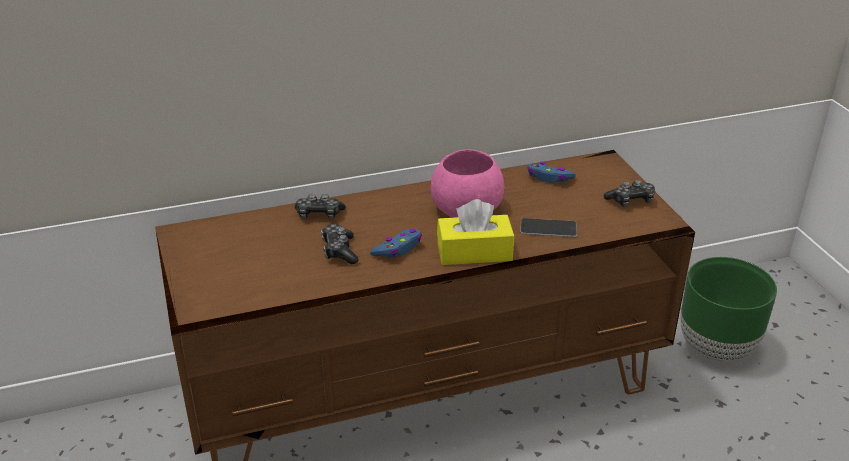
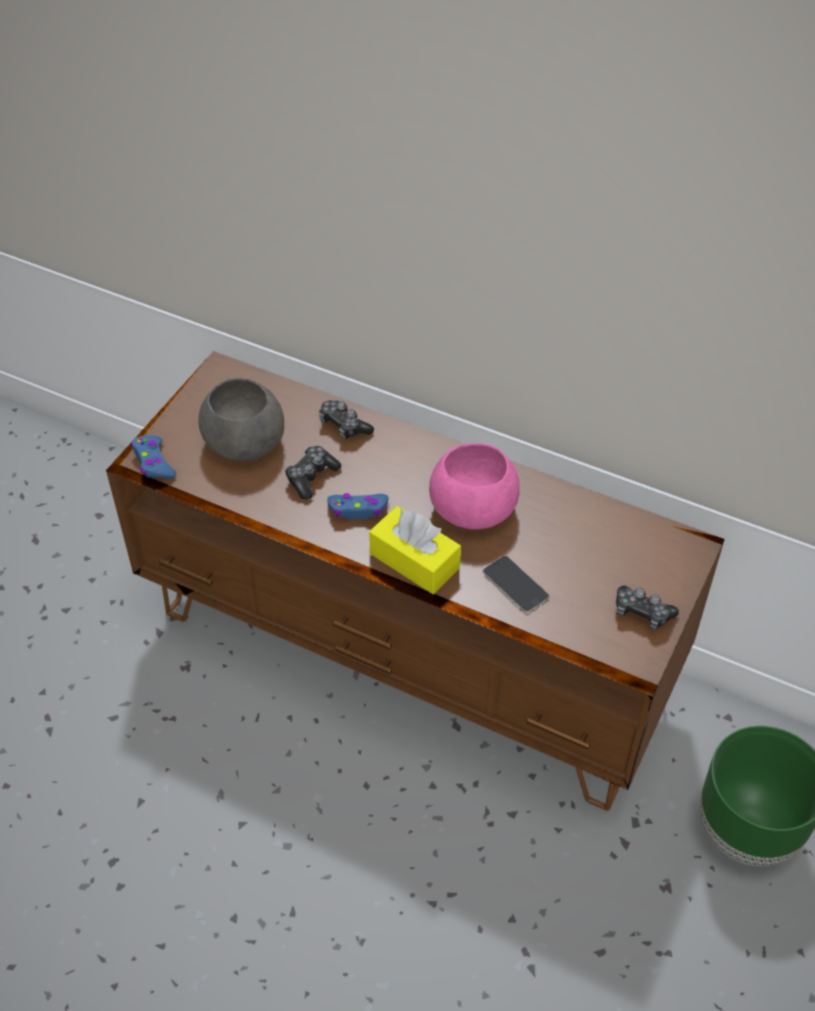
camera: 45 degrees right, 15 degrees up
blue game controller [527,162,576,183] -> blue game controller moved to [131,435,176,479]
none -> grey bowl [198,378,284,461]

